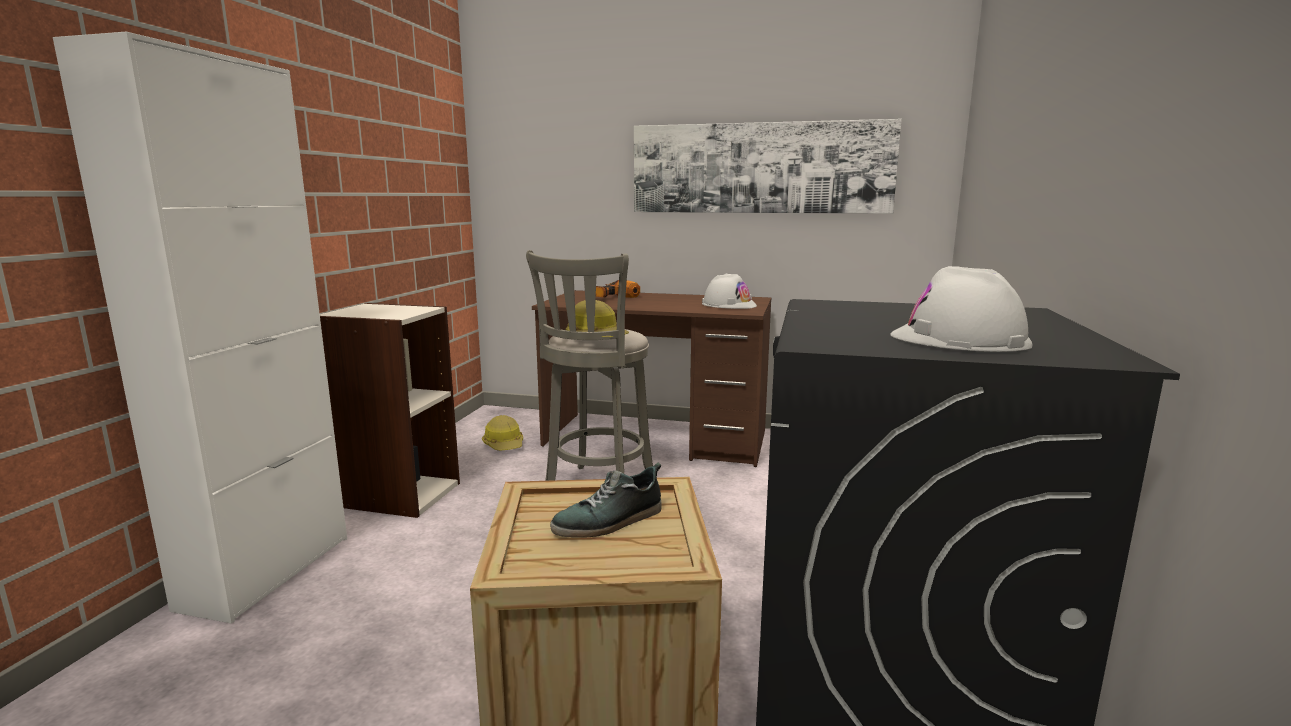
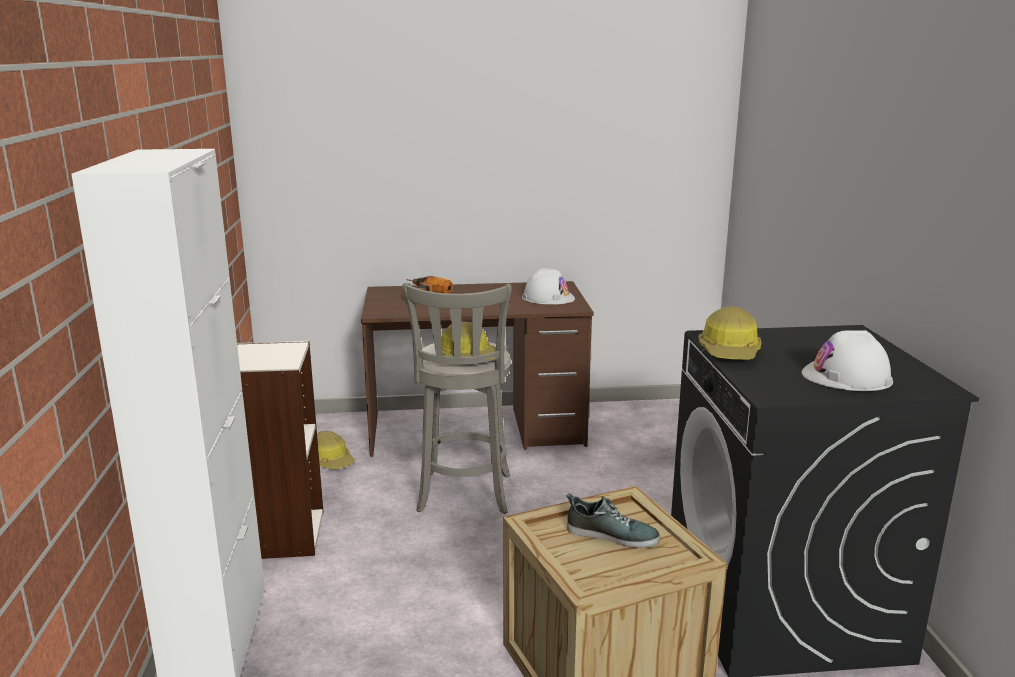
camera: 20 degrees left, 5 degrees up
shoe [550,463,661,538] -> shoe turned 105 degrees counterclockwise [567,494,660,548]
picture [634,119,902,214] -> none
none -> hard hat [699,306,761,359]

